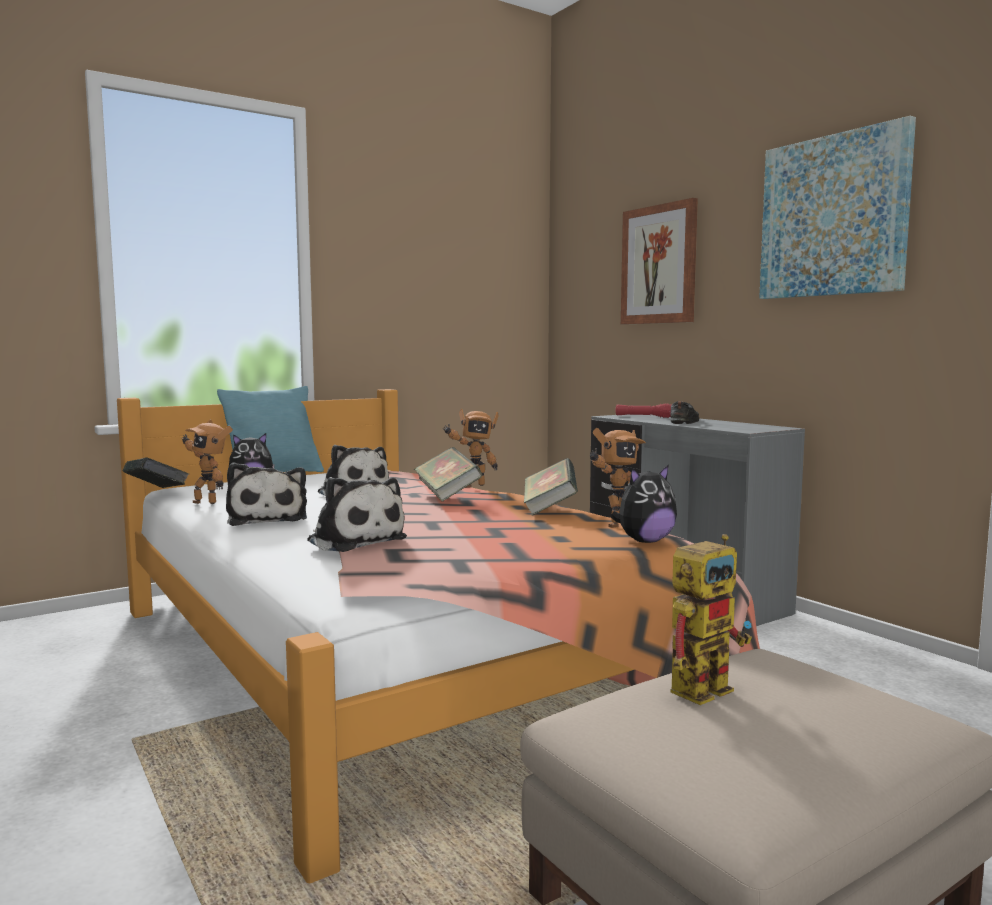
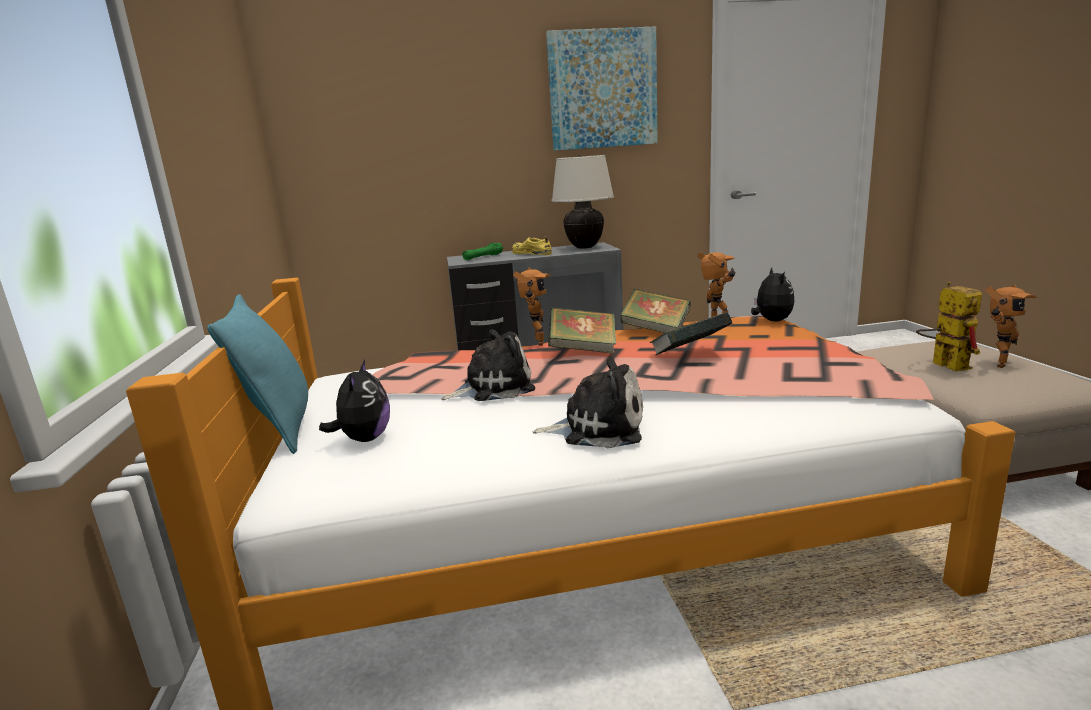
camera: 65 degrees left, 10 degrees up
book [123,457,189,488] -> book moved to [650,312,732,356]
toy robot [181,420,233,504] -> toy robot moved to [985,285,1037,368]
plush toy [307,477,407,552] -> none
red flashlight [615,404,672,418] -> green flashlight [462,243,503,260]
picture [621,198,698,325] -> none
black shoe [670,401,699,424] -> yellow shoe [512,236,552,255]
none -> beige table lamp [551,155,614,249]

